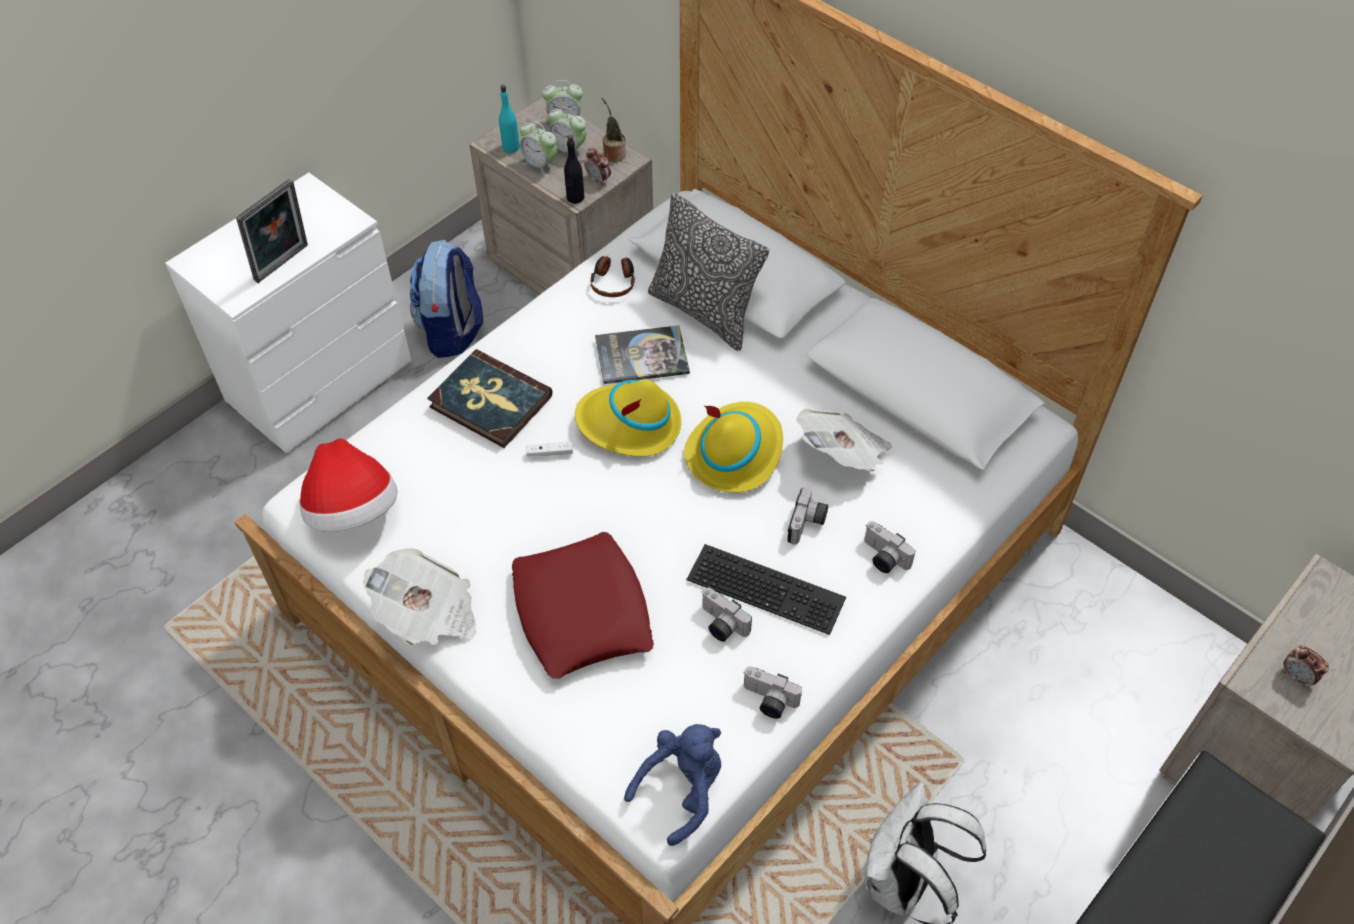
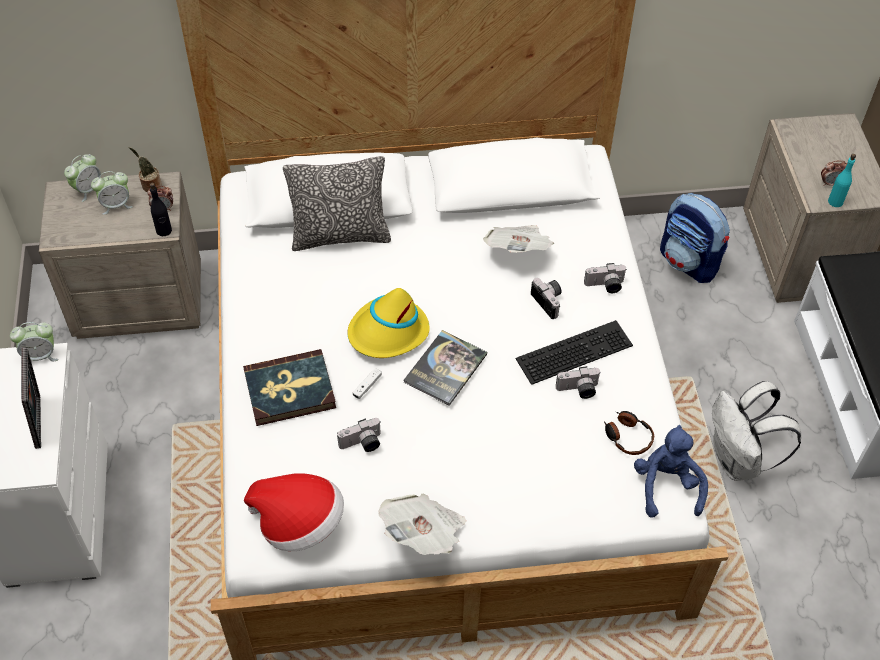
camera: 50 degrees left, 0 degrees up
backpack [410,240,483,358] -> backpack moved to [660,193,730,283]
turquoise bottle [499,85,520,153] -> turquoise bottle moved to [828,154,856,207]
red pillow [512,532,654,679] -> none
alarm clock [520,121,557,177] -> alarm clock moved to [10,322,59,362]
headphones [590,256,635,297] -> headphones moved to [604,411,654,455]
book [595,325,690,384] -> book moved to [404,330,487,406]
yellow hat [684,402,783,493] -> none
camera [743,667,802,719] -> camera moved to [337,418,381,452]

